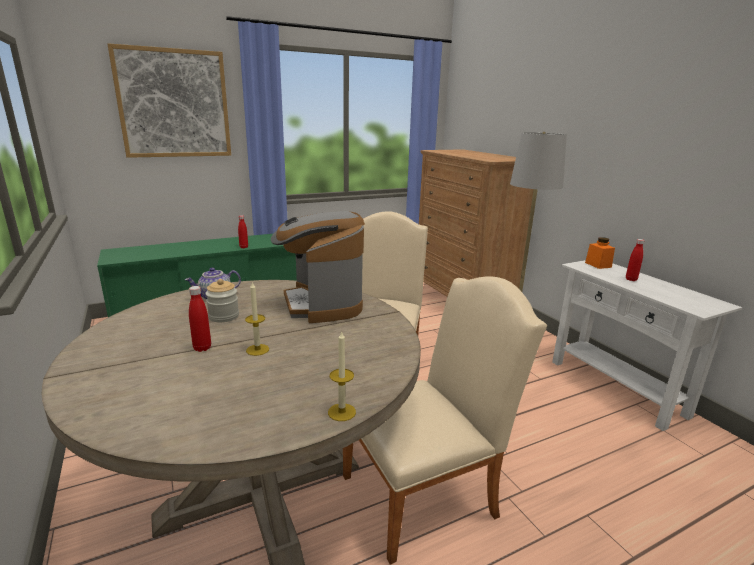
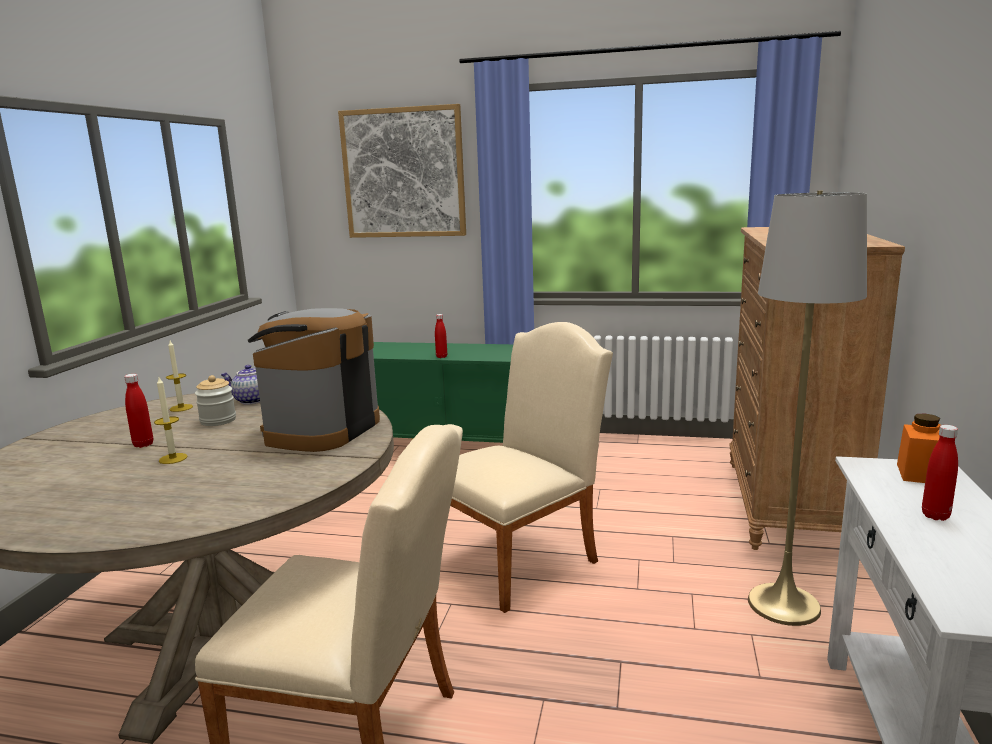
camera: 40 degrees right, 5 degrees down
candle [328,330,356,421] -> candle moved to [166,341,193,412]

